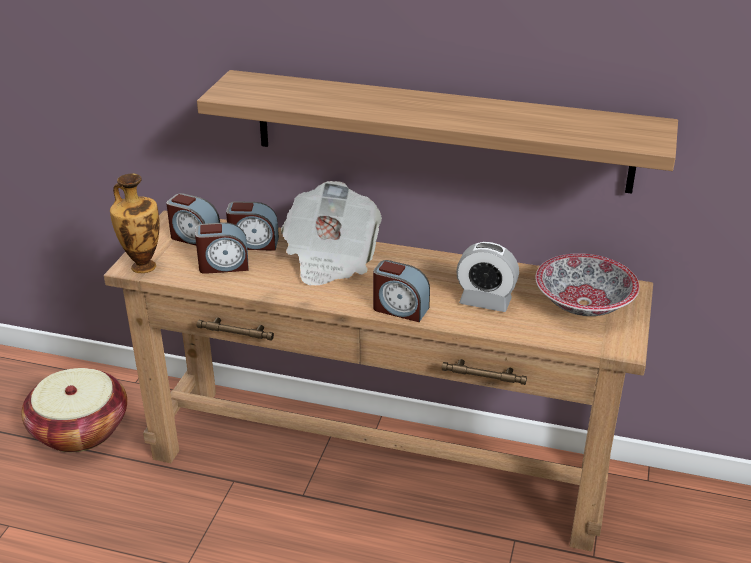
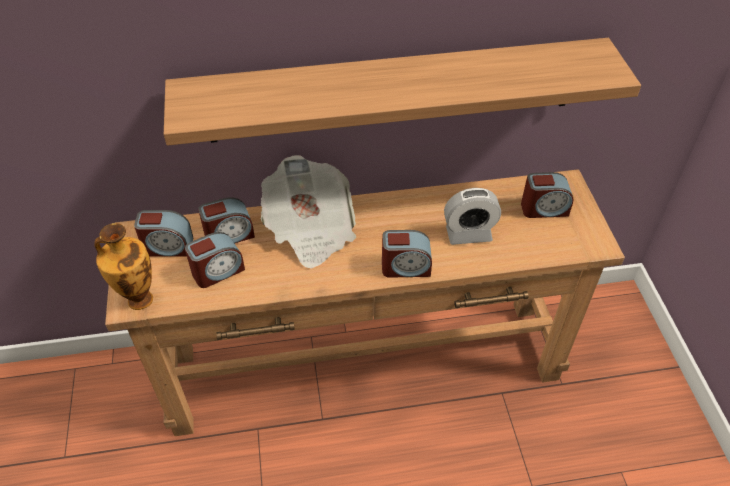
camera: 25 degrees left, 15 degrees up
basket [21,368,127,452] -> none
bowl [535,253,640,316] -> alarm clock [521,172,574,218]

